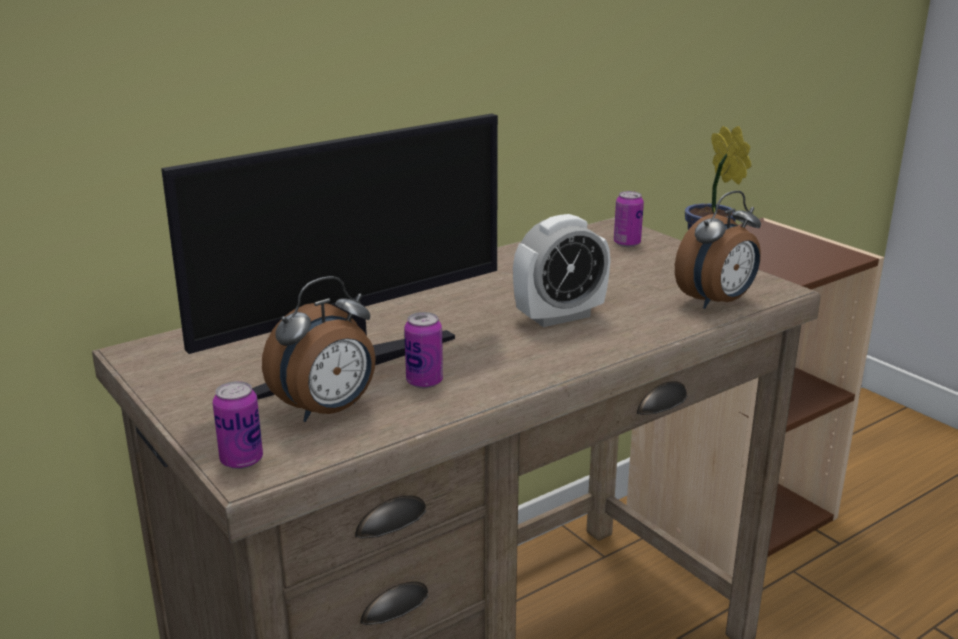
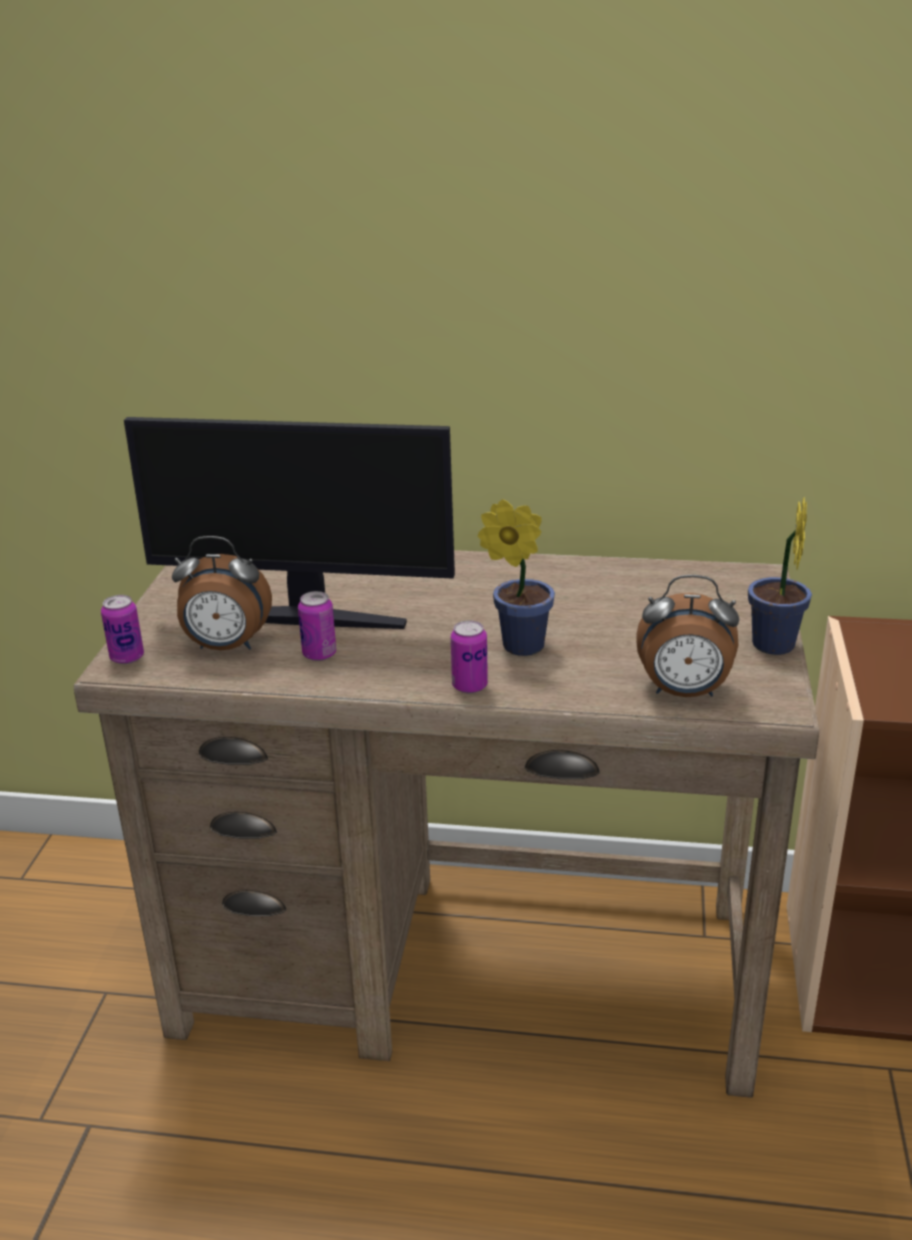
camera: 45 degrees right, 5 degrees up
alarm clock [513,214,610,327] -> potted plant [477,499,555,656]
can [614,191,644,247] -> can moved to [451,620,488,693]

